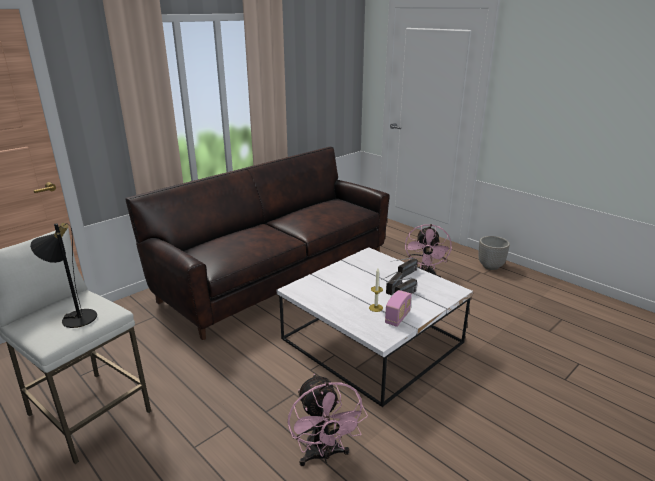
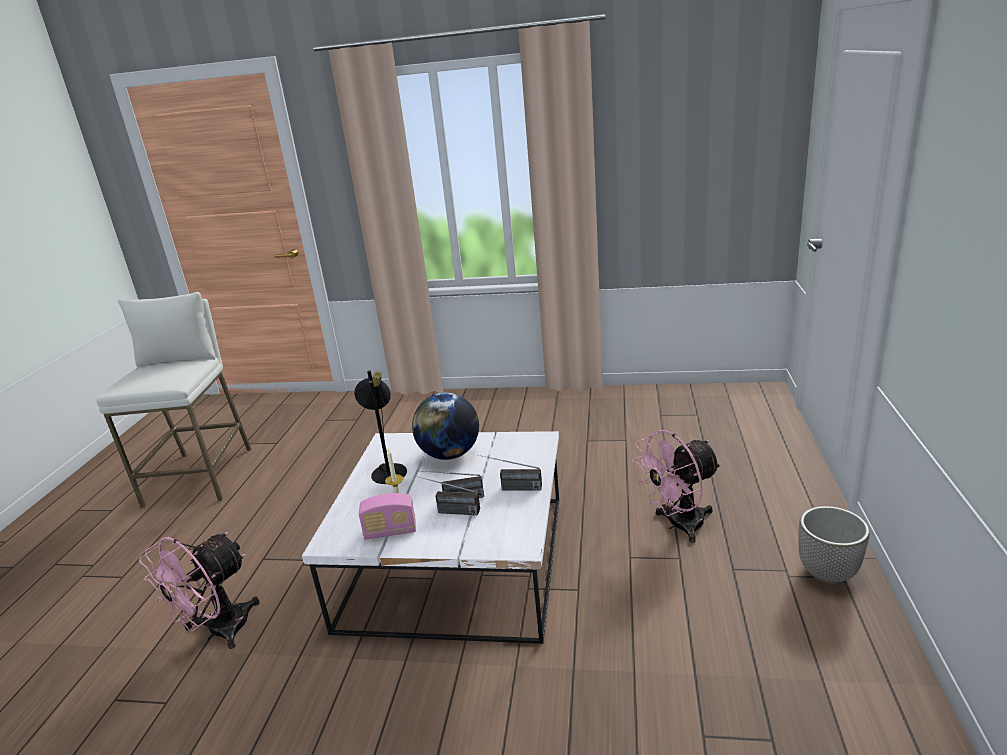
camera: 55 degrees right, 0 degrees up
black table lamp [30,223,97,328] -> black table lamp moved to [354,370,407,484]
brown sofa [125,147,390,340] -> none
none -> globe [412,392,479,460]

